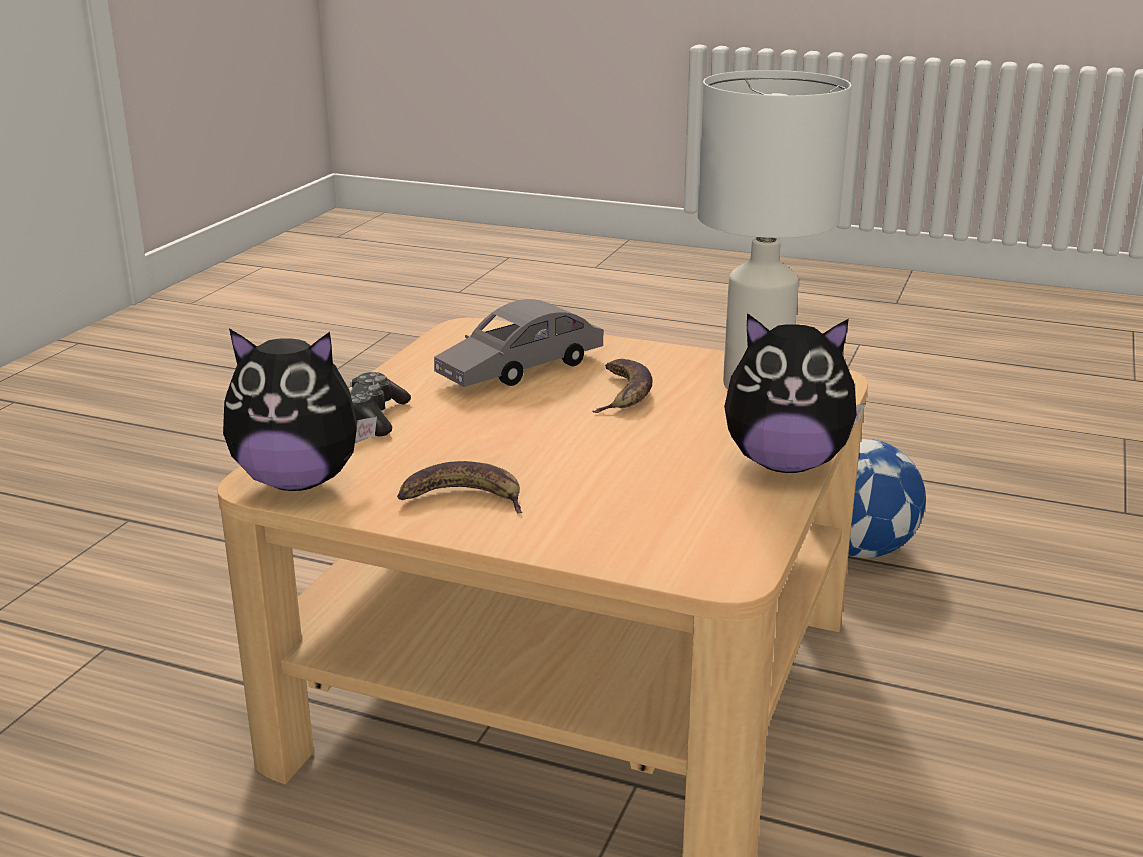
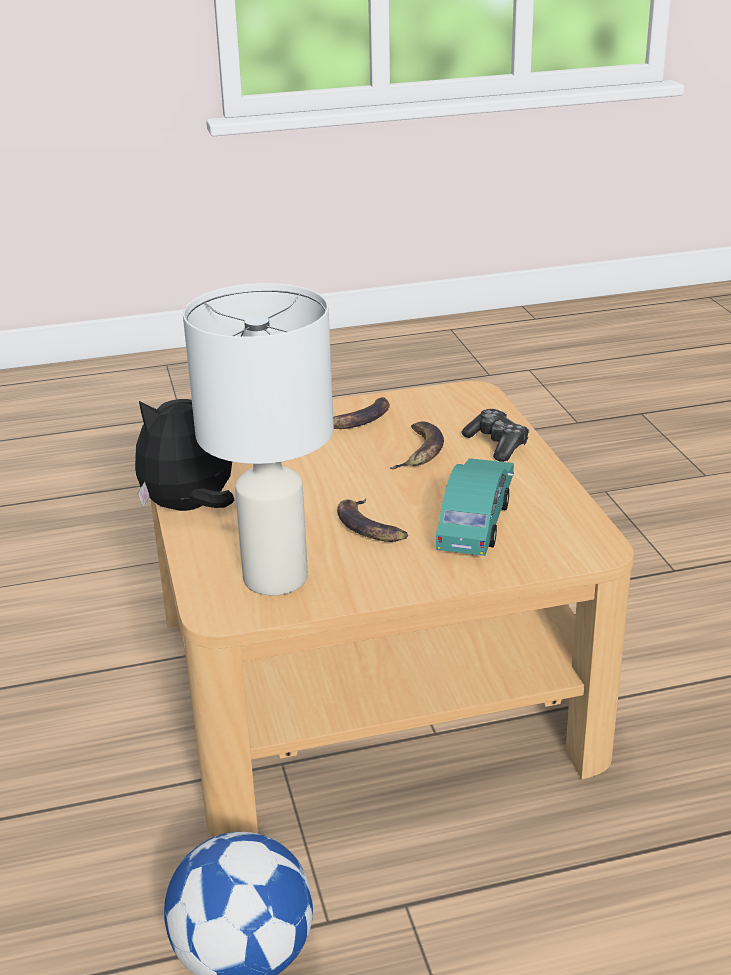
camera: 145 degrees right, 5 degrees up
plush toy [223,329,377,491] -> none
grey toy car [434,299,603,387] -> turquoise toy car [436,458,514,556]
none -> banana [390,421,444,469]

